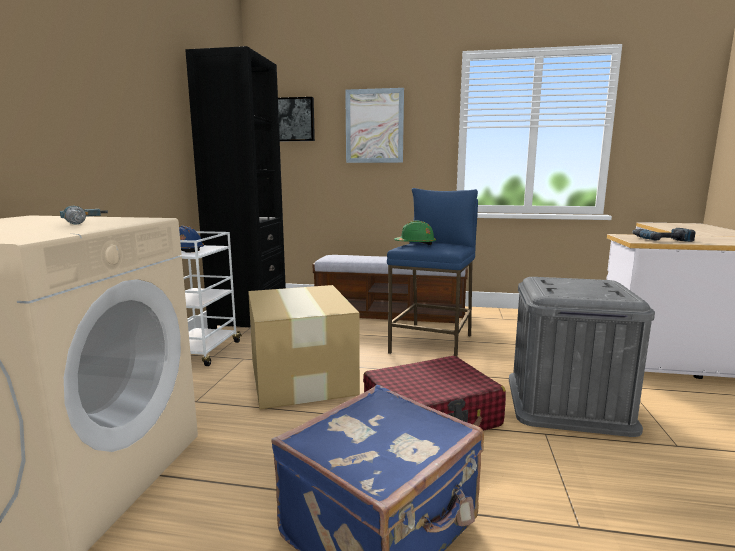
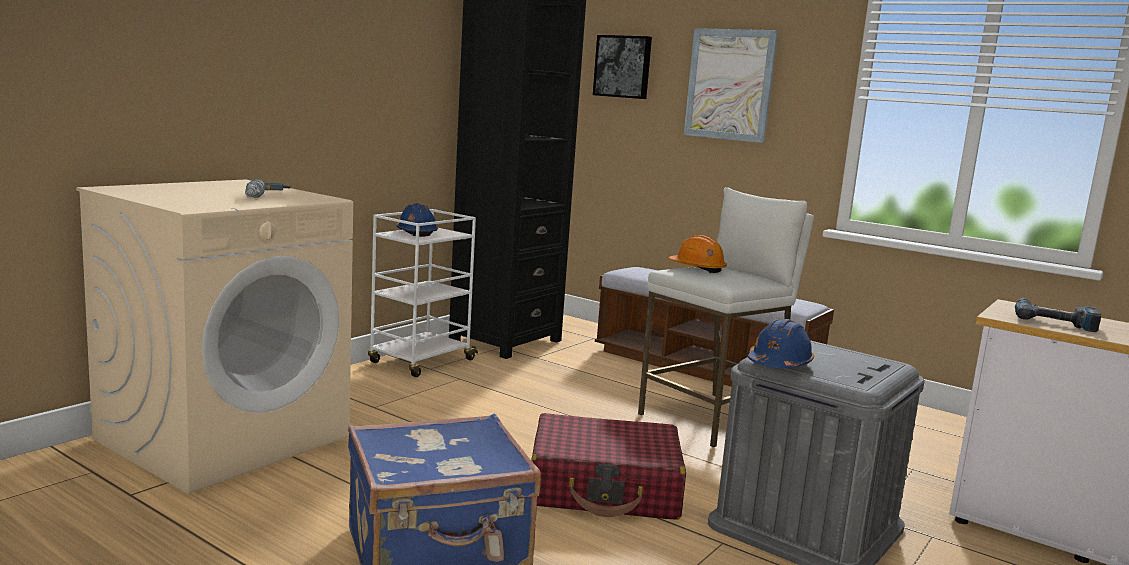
camera: 25 degrees right, 0 degrees up
cardboard box [248,285,360,410] -> none
blue stool [387,188,478,357] -> white stool [638,187,814,447]
green hard hat [394,221,436,245] -> orange hard hat [669,235,727,273]
none -> blue hard hat [748,319,814,368]

